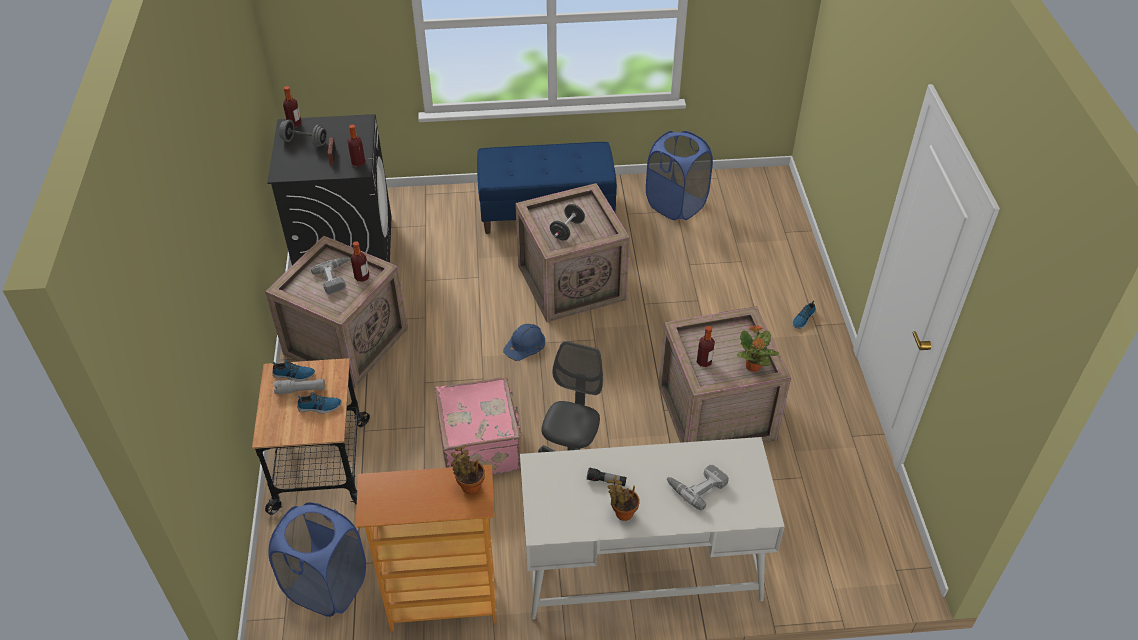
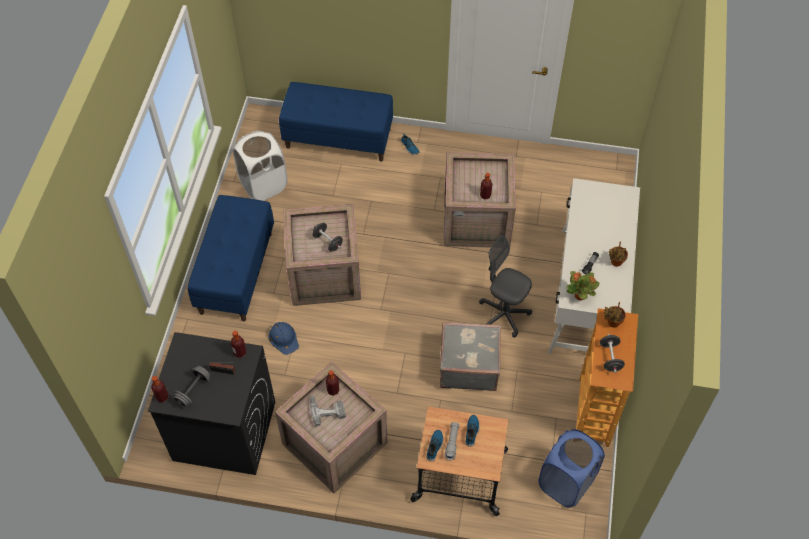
camera: 75 degrees left, 10 degrees up
pink suitcase [435,377,522,475] -> grey suitcase [440,322,501,391]
blue hard hat [503,324,545,361] -> blue hard hat moved to [268,322,299,355]
blue laundry basket [646,131,713,220] -> white laundry basket [233,131,288,201]
power drill [667,465,729,510] -> none
potted plant [737,325,779,372] -> potted plant moved to [567,271,600,300]
none -> blue bench [279,82,393,161]
none -> black dumbbell [600,334,625,373]

